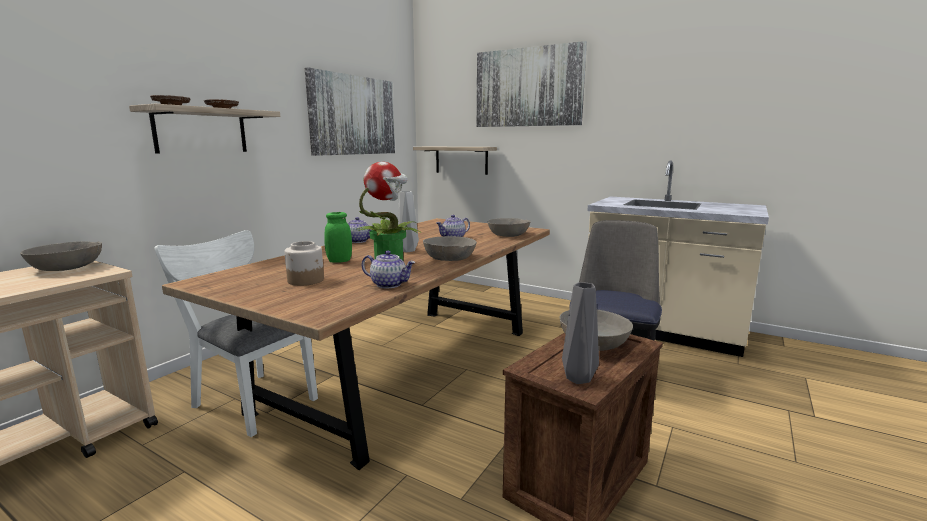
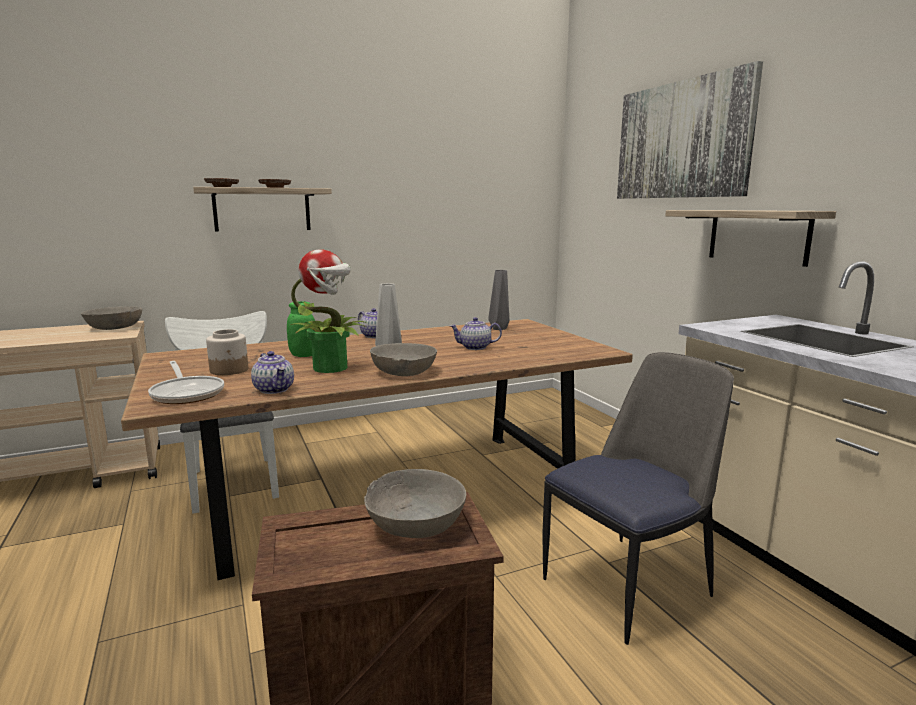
camera: 35 degrees right, 0 degrees up
picture [305,68,395,156] -> none
shelf [413,147,497,175] -> shelf moved to [665,210,836,267]
grey bowl [488,218,531,237] -> none
grey vase [562,282,599,384] -> grey vase moved to [488,270,509,330]
none -> frying pan [148,361,224,404]

